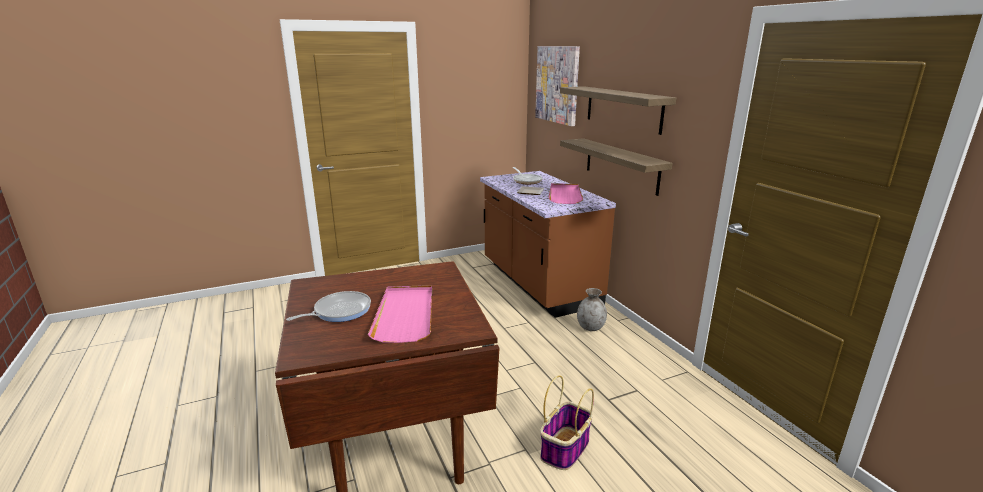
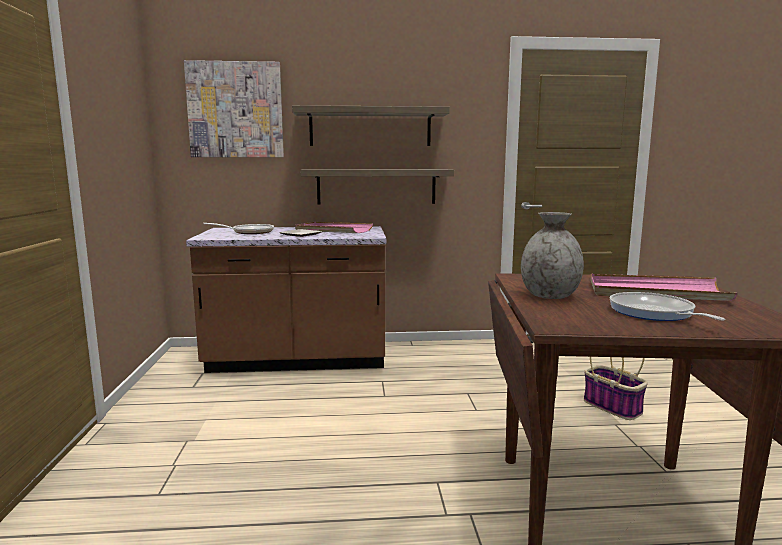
camera: 70 degrees left, 10 degrees down
grey vase [577,288,607,331] -> grey vase moved to [521,212,584,299]

